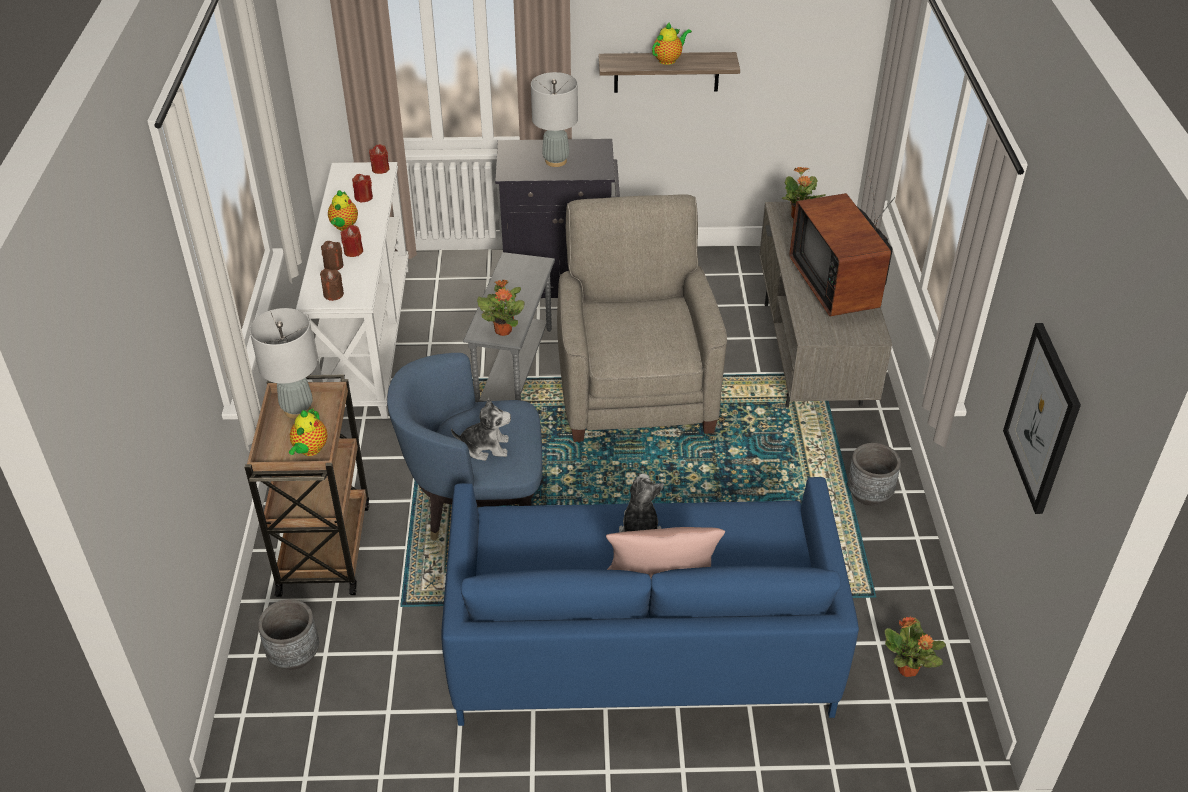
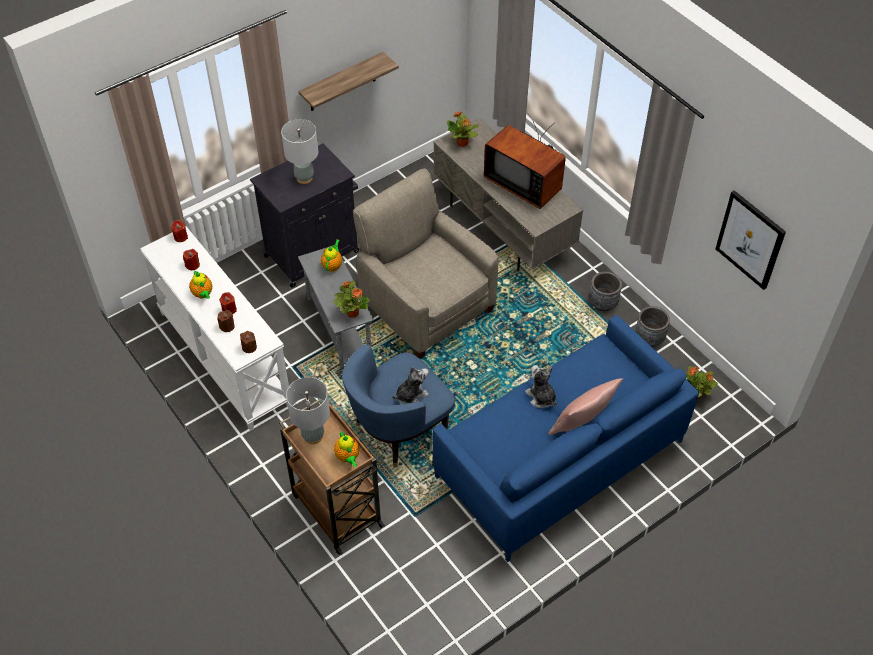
camera: 35 degrees left, 10 degrees up
grey planter [258,599,319,670] -> grey planter moved to [635,306,670,347]
teapot [652,22,692,65] -> teapot moved to [321,240,342,272]

